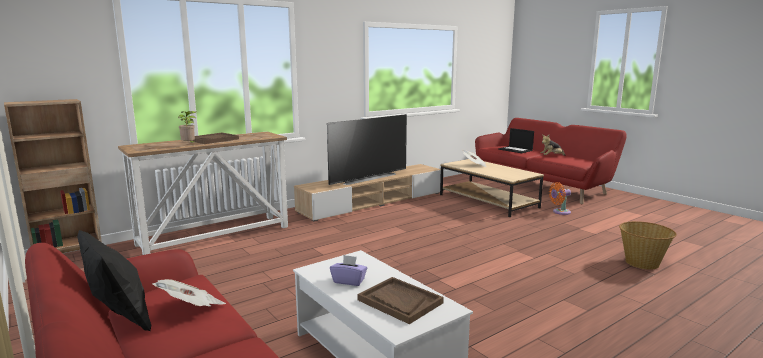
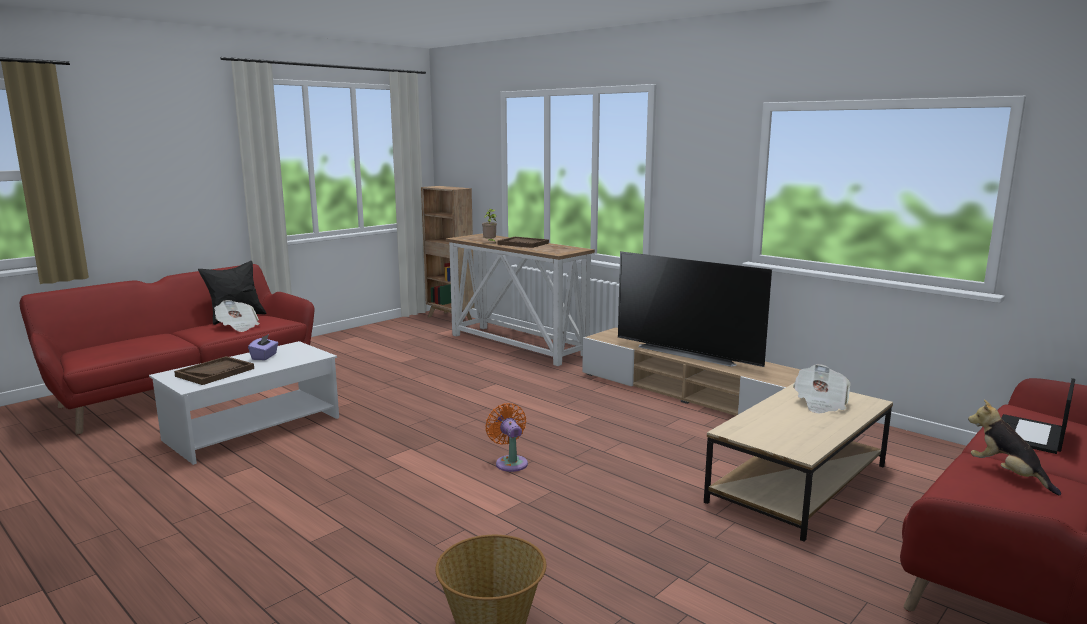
camera: 80 degrees right, 0 degrees up
orange fan [549,182,571,215] -> orange fan moved to [485,403,528,472]

